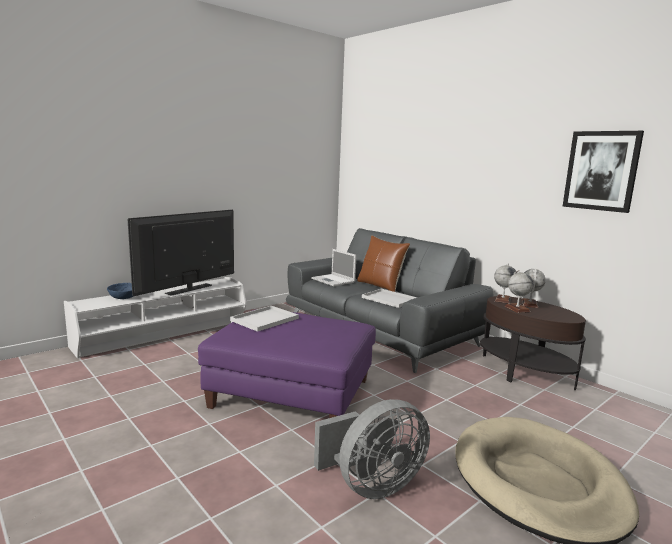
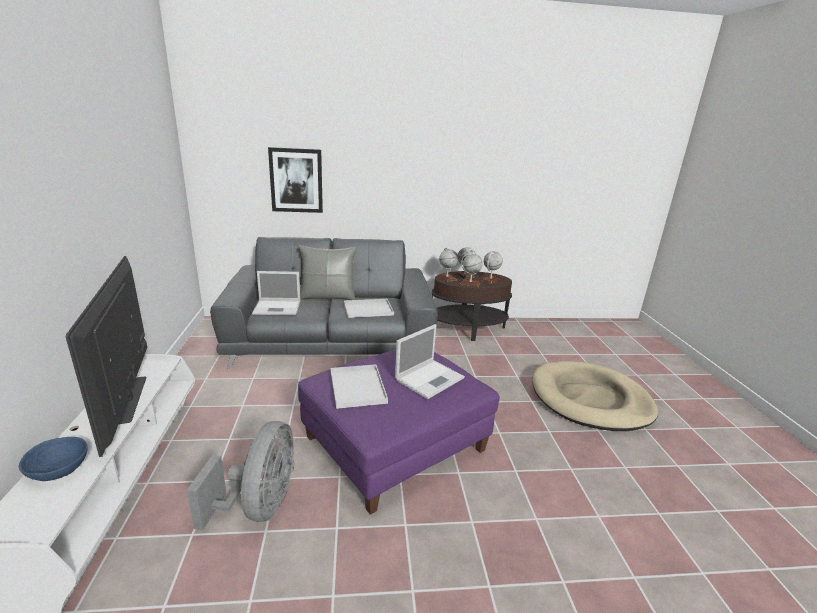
camera: 55 degrees left, 10 degrees up
grey fan [314,399,430,499] -> grey fan moved to [187,421,294,530]
brown pillow [357,236,410,292] -> grey pillow [298,245,357,300]
picture [563,131,644,213] -> picture moved to [268,147,323,213]
none -> laptop [395,324,465,399]
none -> globe [481,251,503,284]

